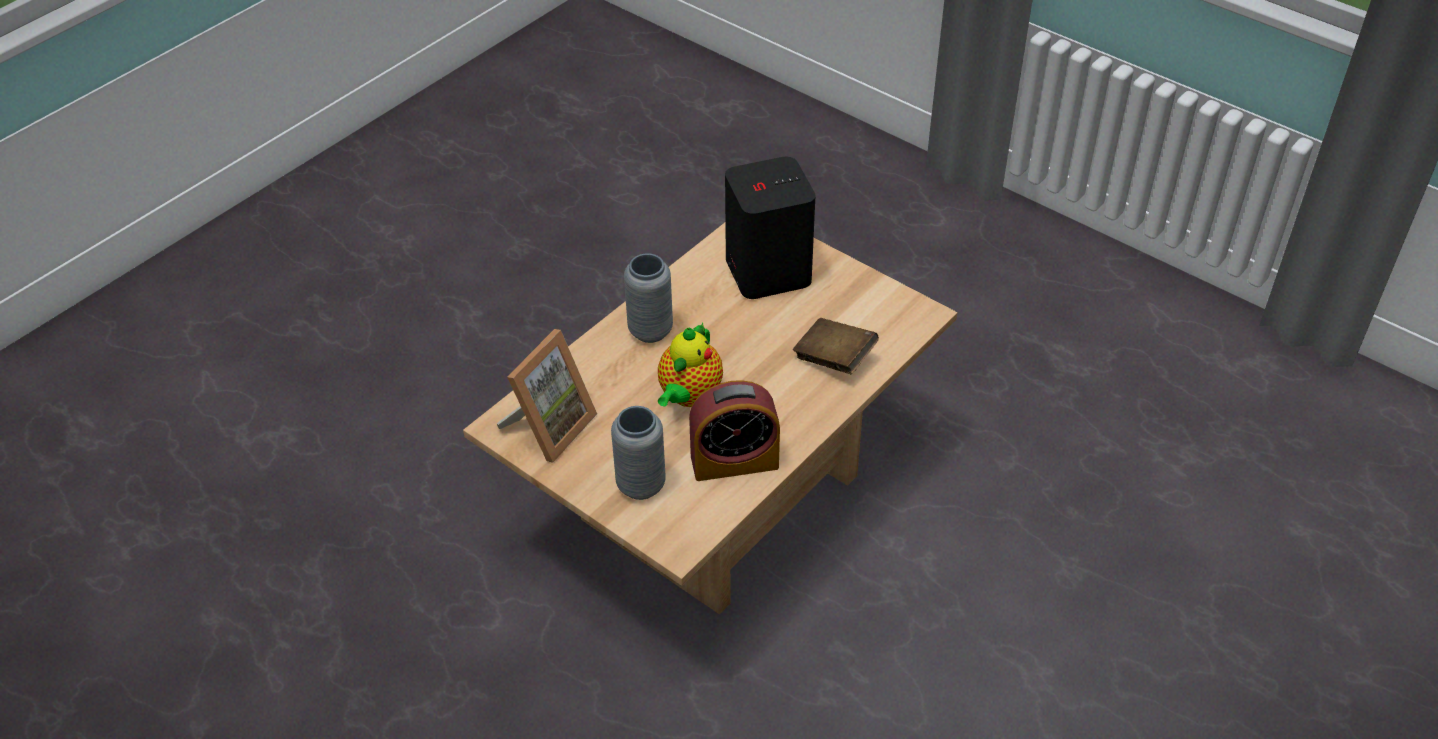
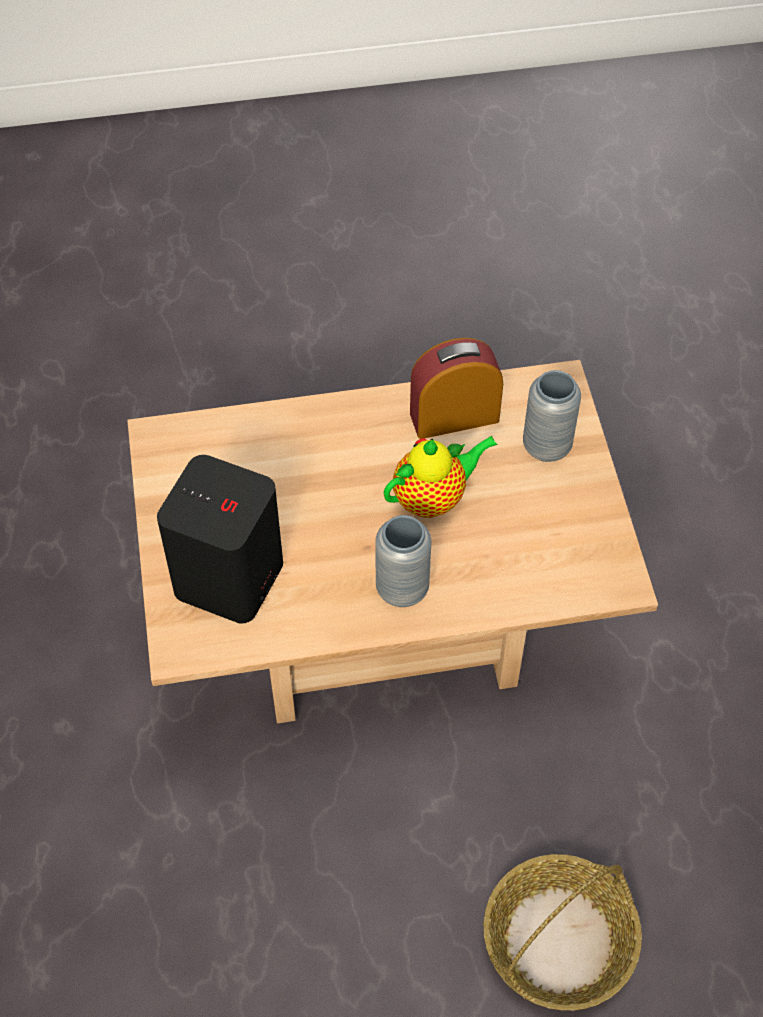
camera: 140 degrees left, 10 degrees up
picture frame [497,329,597,463] -> none
alarm clock [689,380,780,481] -> alarm clock turned 45 degrees counterclockwise [410,338,503,439]
brown book [793,318,879,374] -> none
none -> basket [484,854,642,1010]

